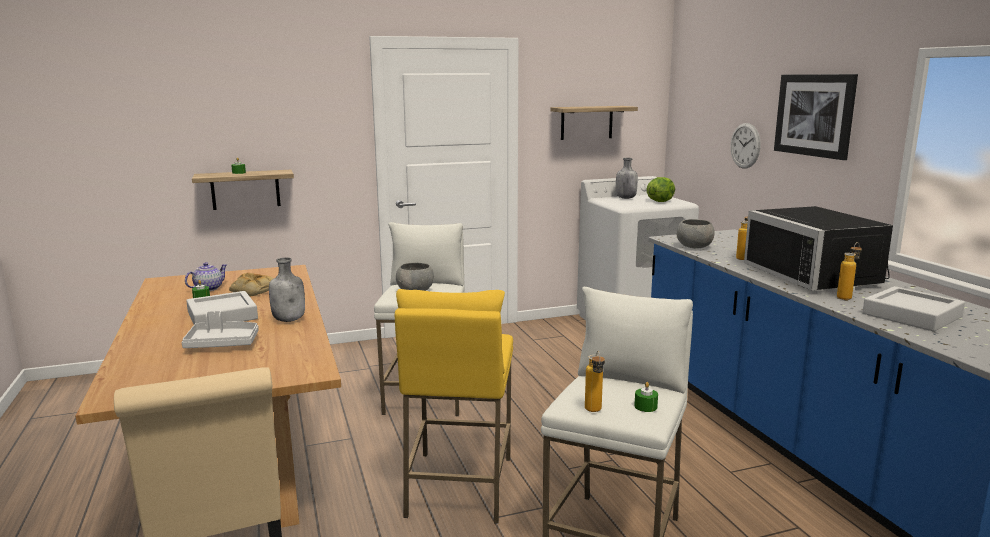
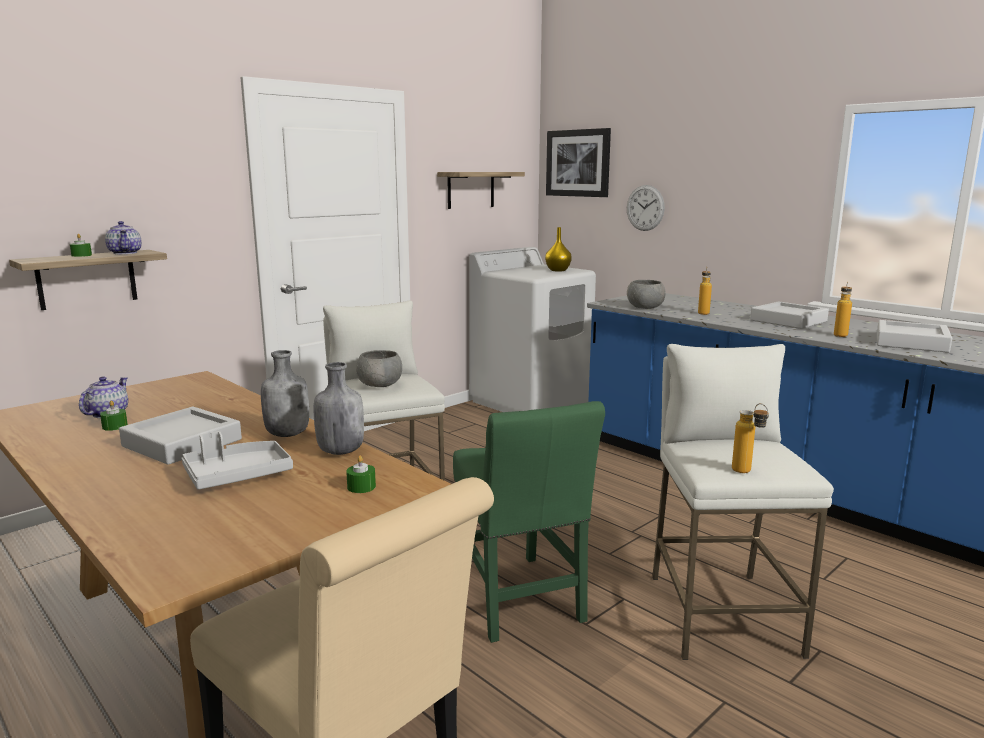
camera: 25 degrees left, 0 degrees up
bread [229,273,274,296] -> none
yellow stool [395,289,513,524] -> green chair [453,401,605,643]
grey bottle [616,158,638,199] -> grey bottle moved to [314,362,364,455]
green candle [634,382,658,412] -> green candle moved to [346,456,376,493]
lettuce [647,177,675,202] -> yellow vase [545,227,572,272]
black microwave [744,206,893,290] -> grey tray [750,301,829,329]
picture [774,74,858,160] -> picture moved to [546,128,611,197]
none -> teapot [105,221,142,254]

